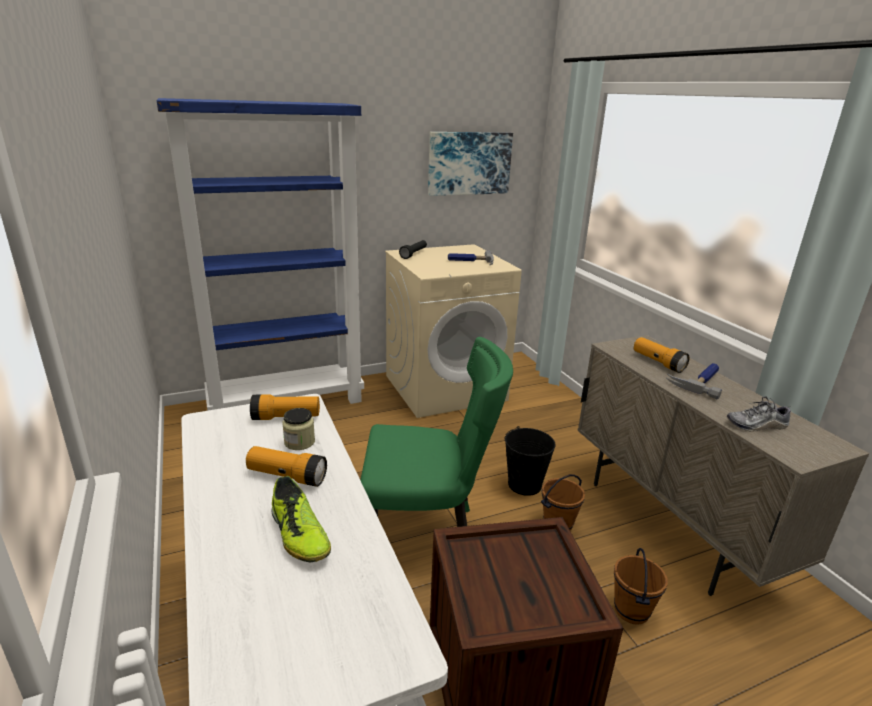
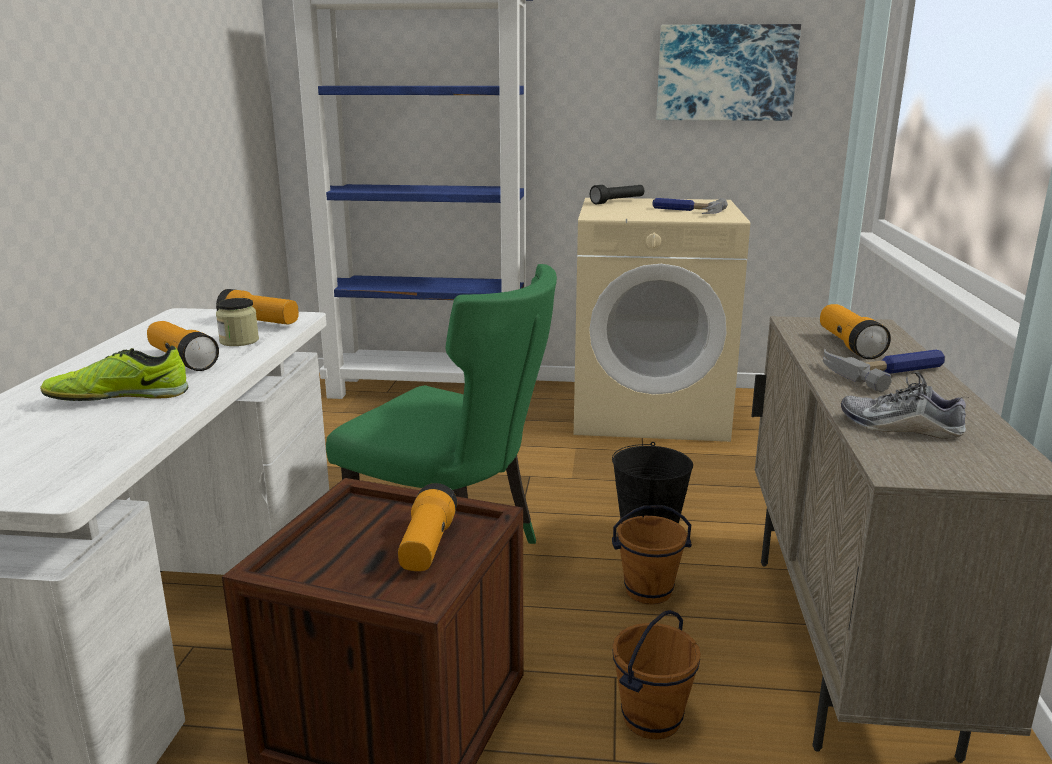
camera: 30 degrees right, 5 degrees down
shoe [271,476,331,562] -> shoe turned 75 degrees clockwise [40,345,189,401]
none -> flashlight [398,483,457,571]

